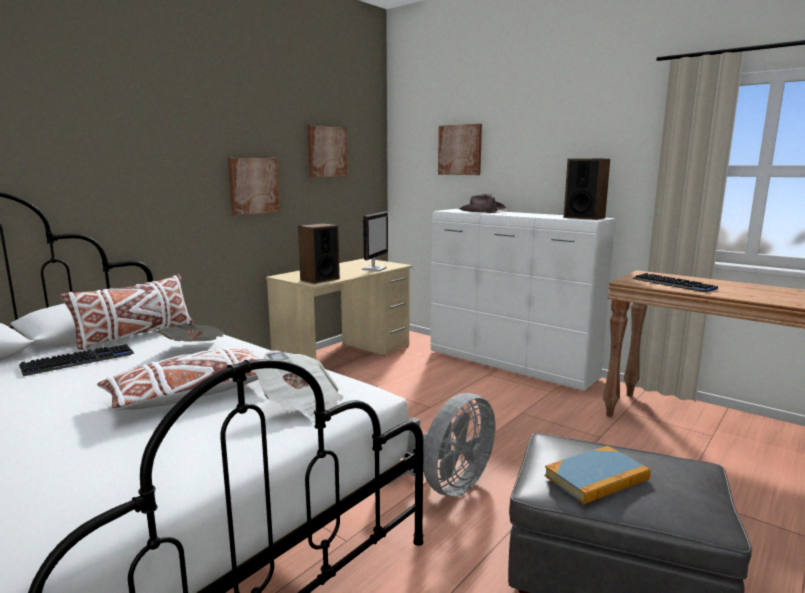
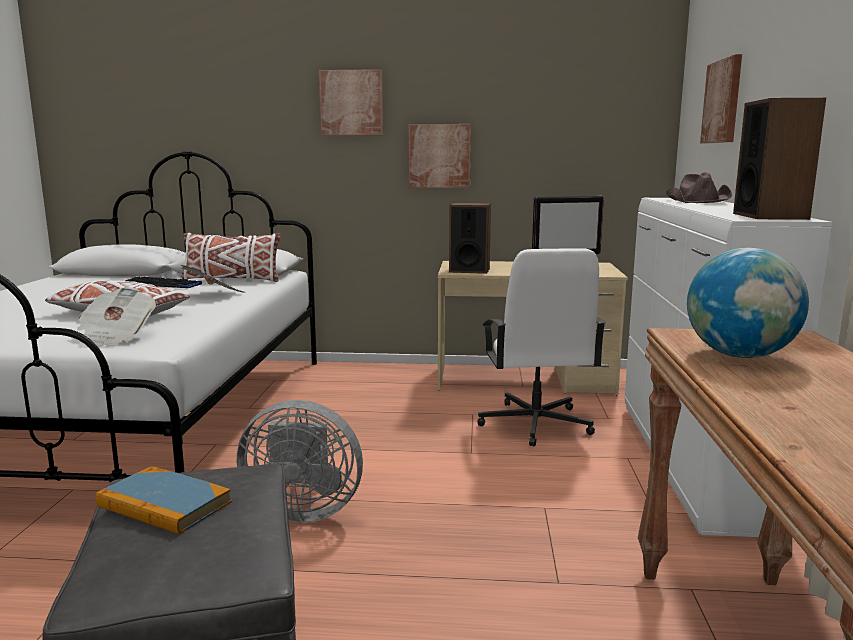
camera: 55 degrees right, 0 degrees up
picture [307,125,348,178] -> picture moved to [318,69,383,136]
keyboard [632,273,718,292] -> globe [687,248,809,358]
none -> white office chair [477,248,606,447]

